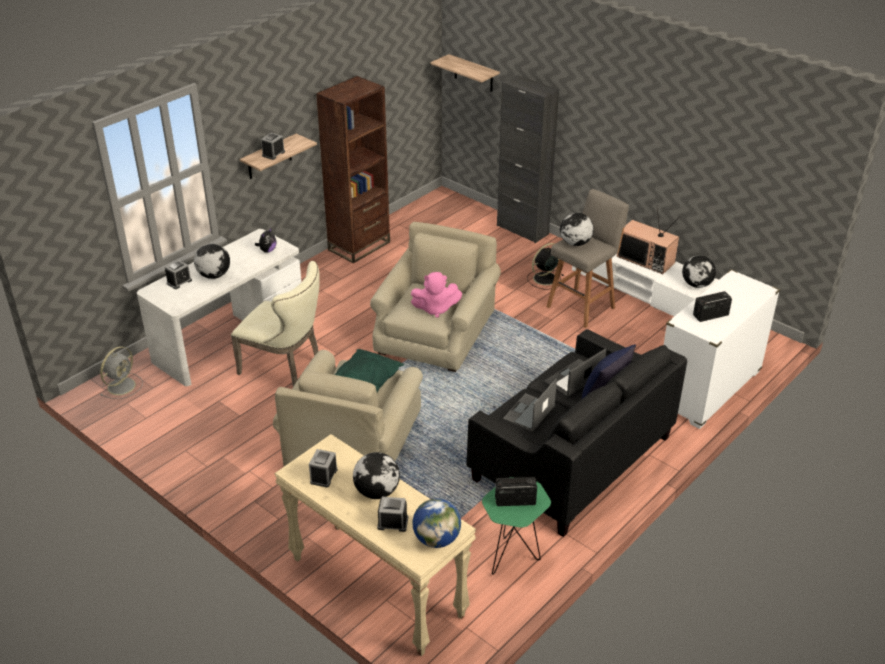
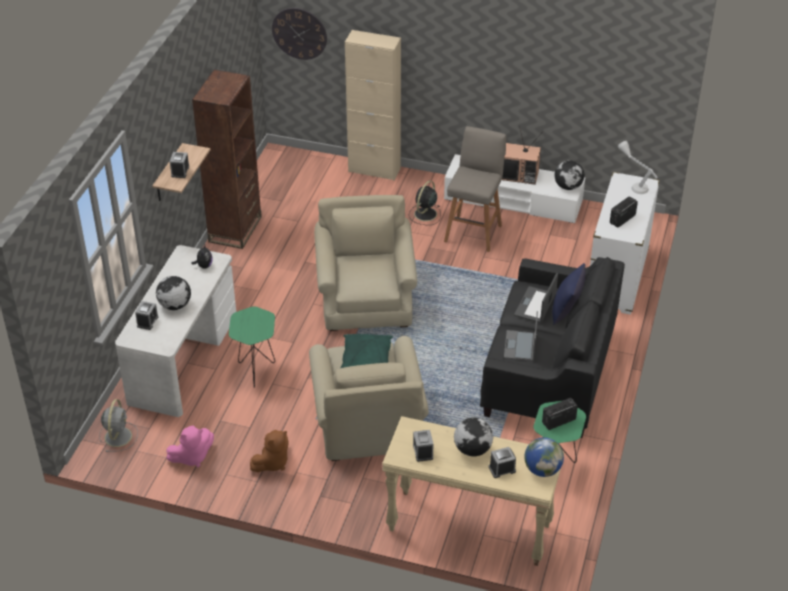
camera: 25 degrees left, 5 degrees up
beige chair [231,261,320,387] -> green side table [229,306,275,388]
pink plush toy [411,272,462,318] -> pink plush toy moved to [166,426,214,467]
shelf [431,54,500,92] -> wall clock [272,8,327,60]
black cabinet [497,75,559,243] -> beige cabinet [345,30,401,181]
globe [560,213,594,246] -> none
none -> brown plush toy [250,430,289,472]
none -> grey table lamp [618,141,658,194]

